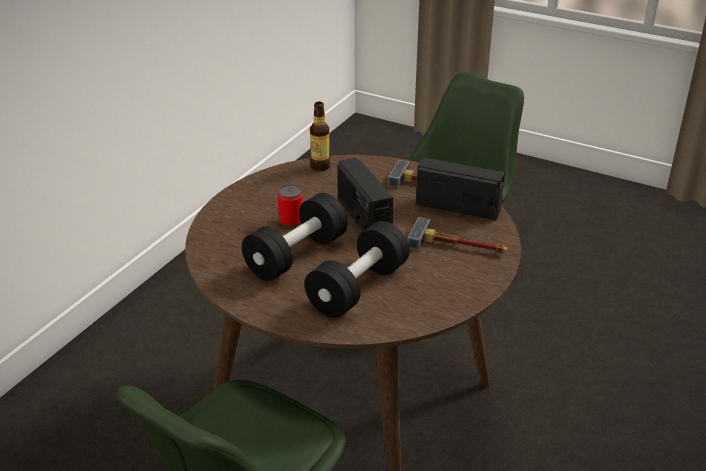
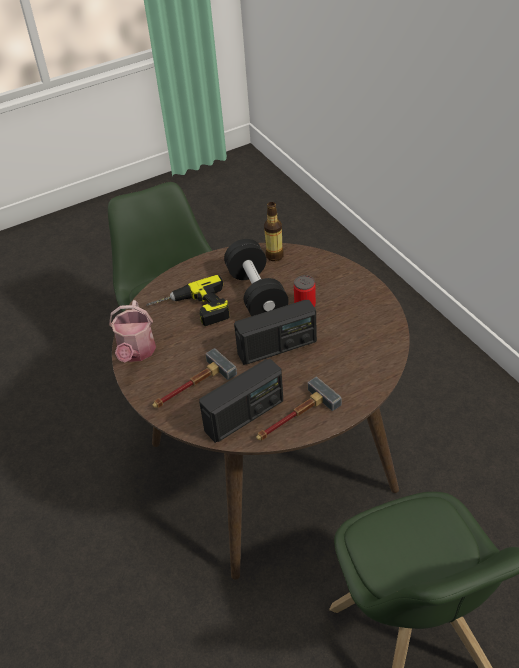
camera: 125 degrees right, 10 degrees up
black dumbbell [304,221,409,318] -> power drill [146,275,230,326]
bottle [310,101,330,171] -> bottle moved to [264,202,284,261]
radio [337,157,393,231] -> radio turned 150 degrees clockwise [234,300,317,365]
none -> watering can [109,300,156,363]

